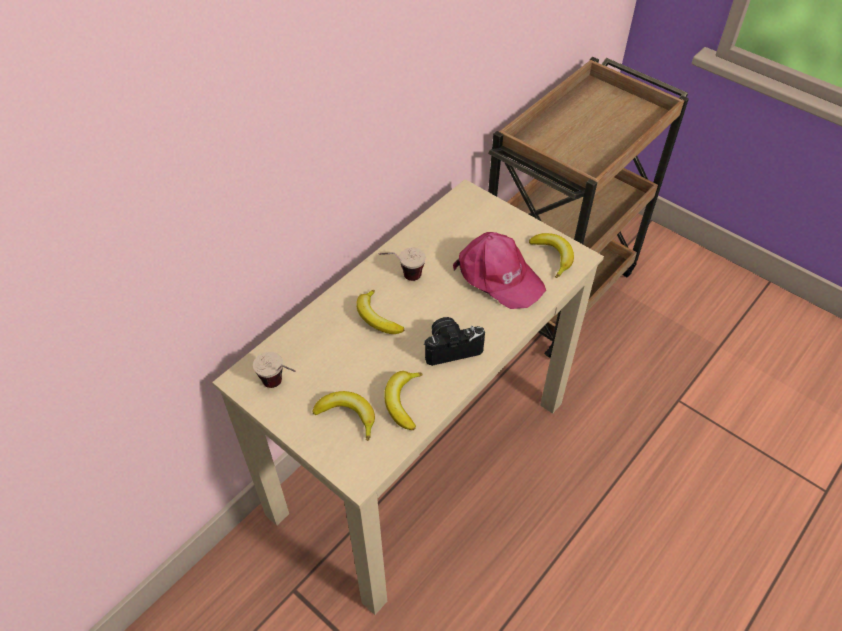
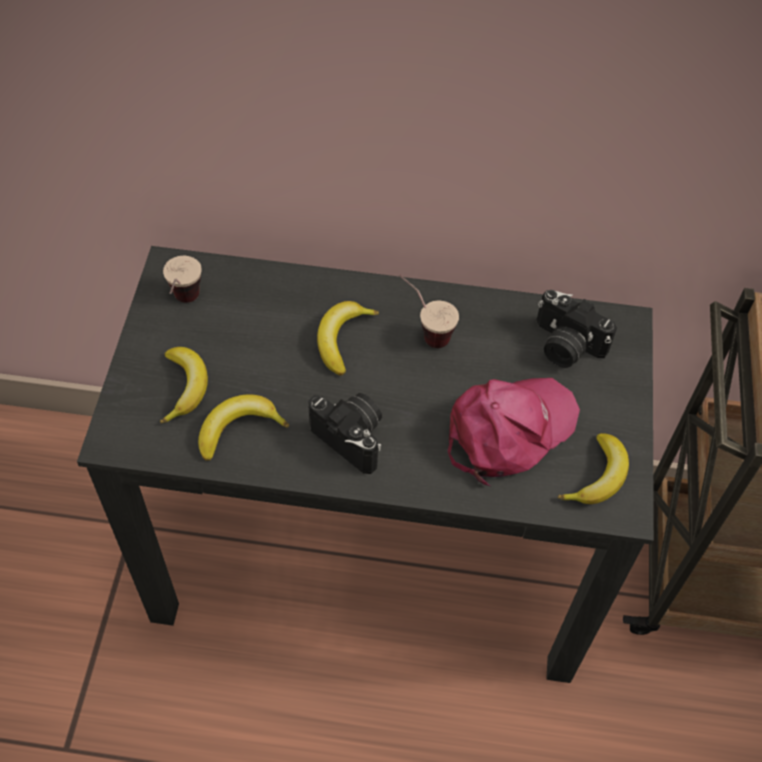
camera: 55 degrees right, 5 degrees up
beige desk [212,179,604,615] -> black desk [77,246,654,683]
pink cap [453,232,546,309] -> pink cap turned 135 degrees counterclockwise [447,378,580,486]
none -> camera [536,290,617,368]

